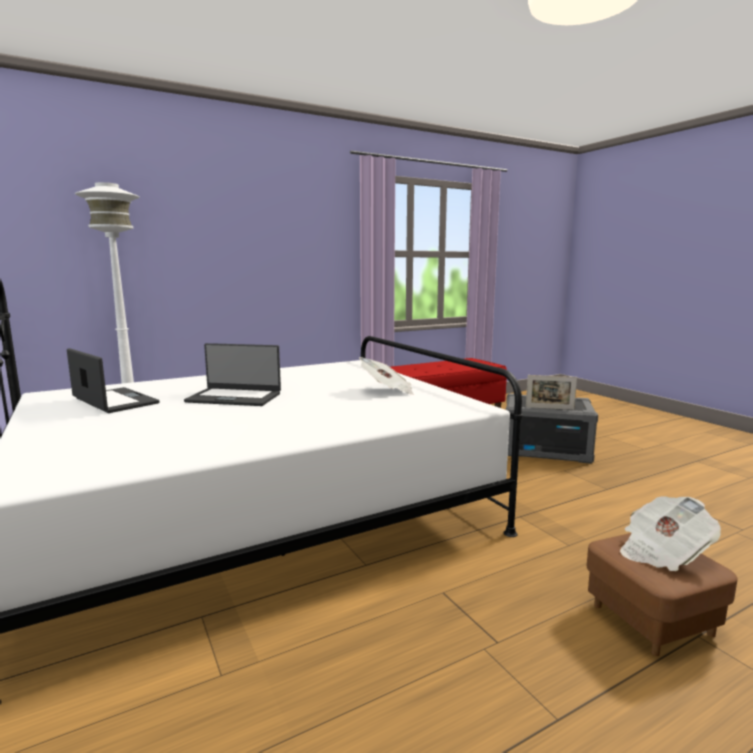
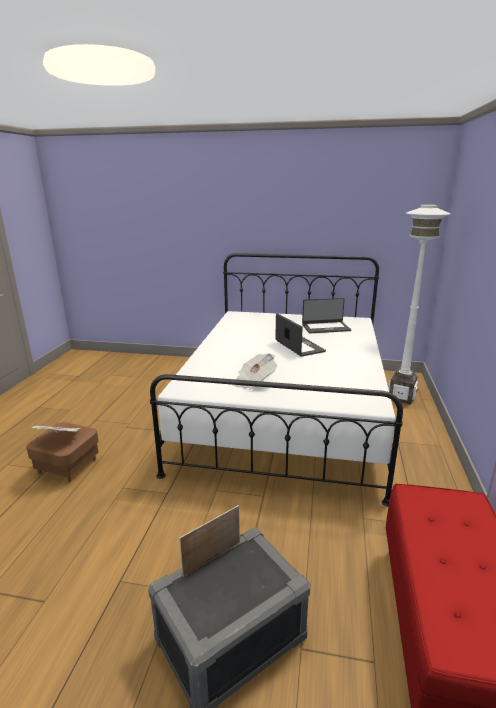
camera: 130 degrees right, 10 degrees up
laptop [184,343,281,406] -> laptop turned 105 degrees clockwise [275,313,326,357]

